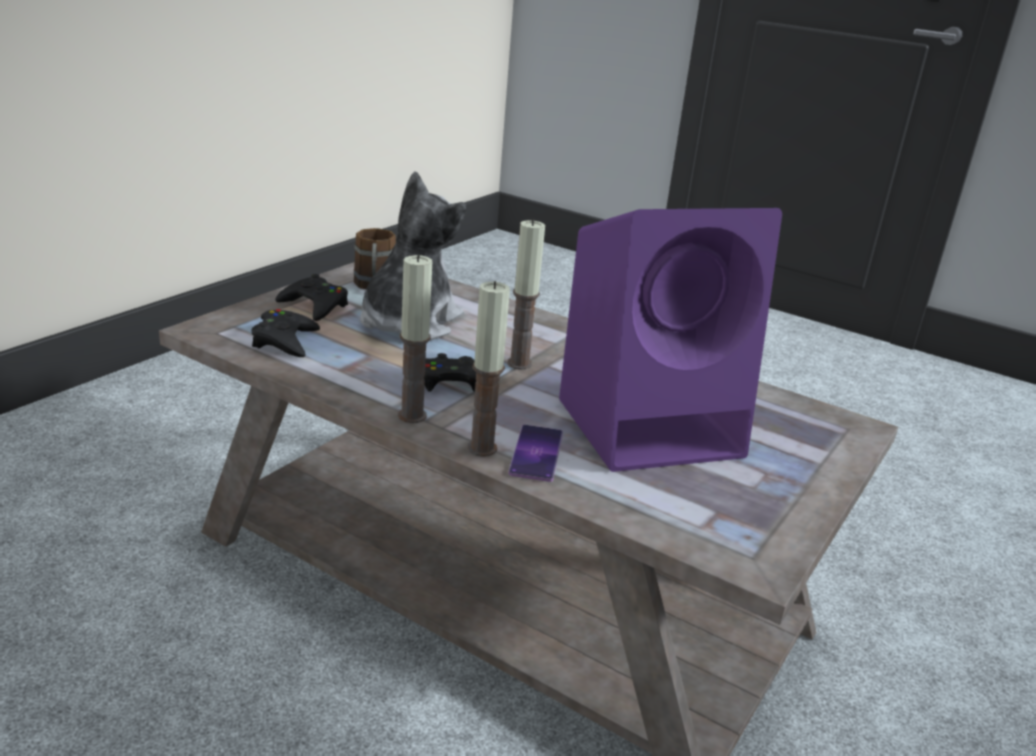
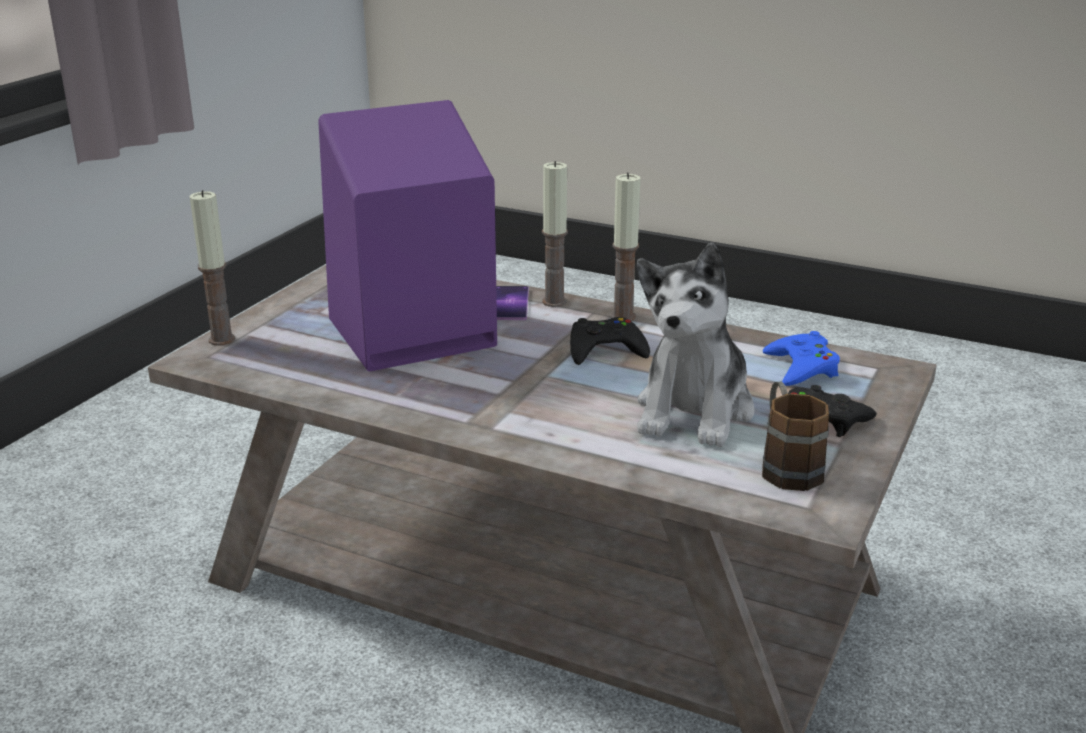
camera: 175 degrees right, 0 degrees up
black game controller [252,309,320,357] -> blue game controller [763,331,840,386]
candle [507,219,545,370] -> candle moved to [190,190,235,346]

